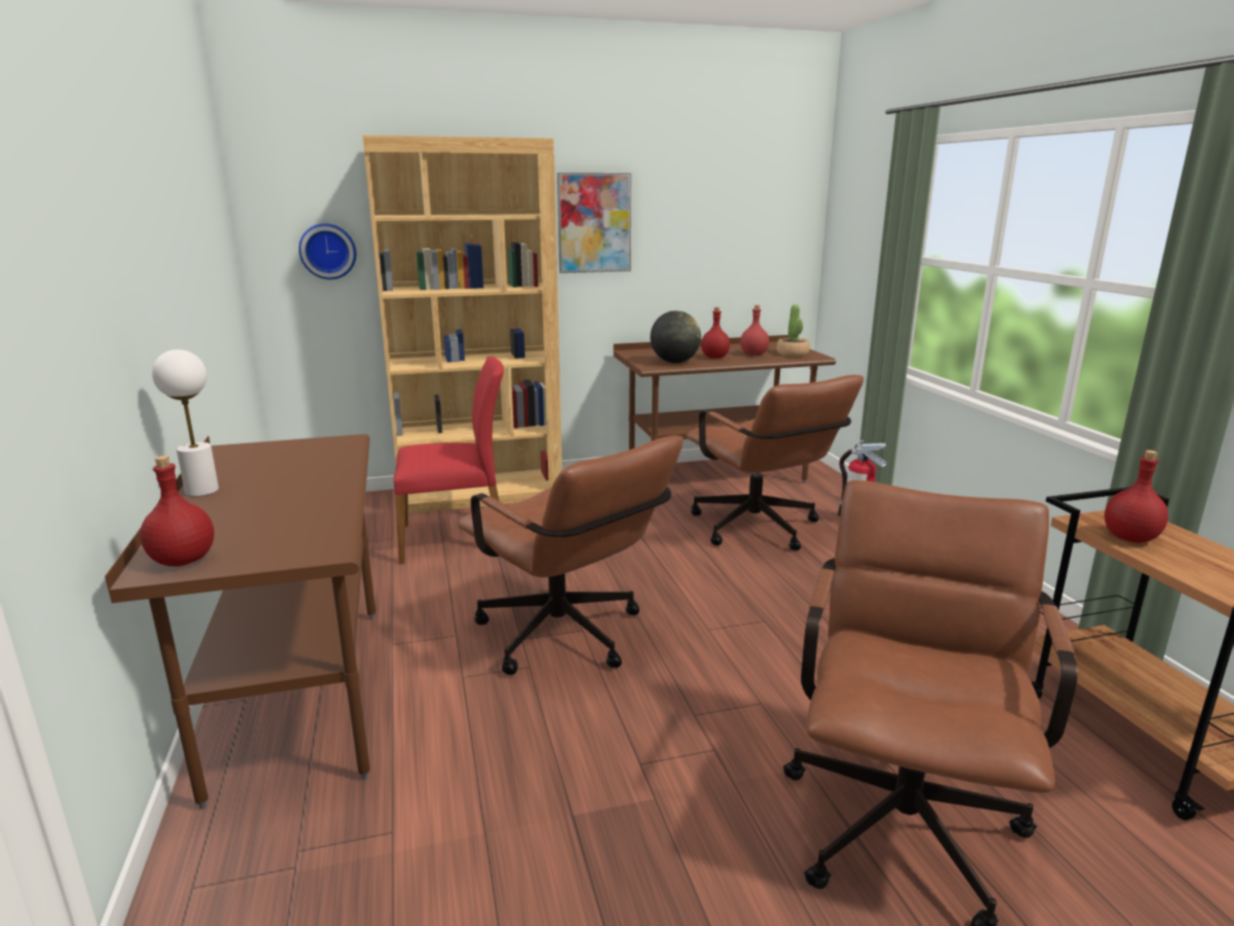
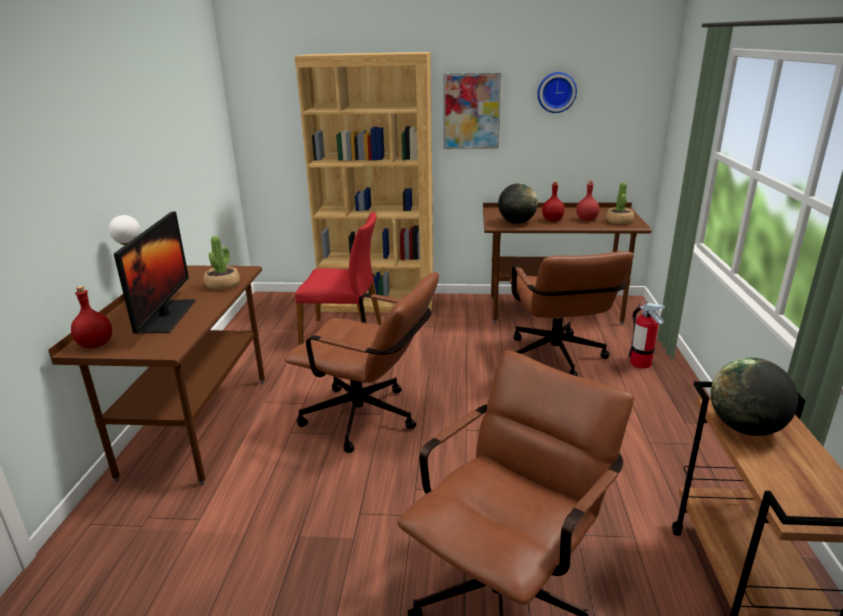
camera: 20 degrees right, 5 degrees up
wall clock [299,223,356,279] -> wall clock moved to [537,72,577,113]
brown office chair [458,435,683,675] -> brown office chair turned 45 degrees counterclockwise [284,272,439,453]
red bottle [1104,450,1168,543] -> globe [711,358,798,436]
none -> monitor [114,211,196,334]
none -> potted plant [204,236,240,290]

